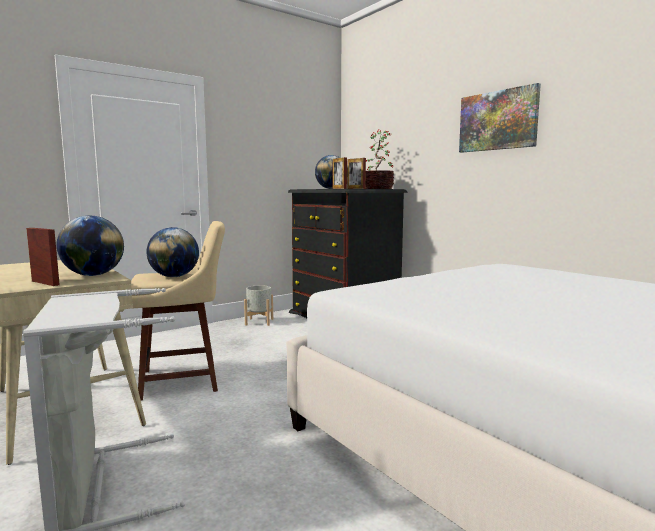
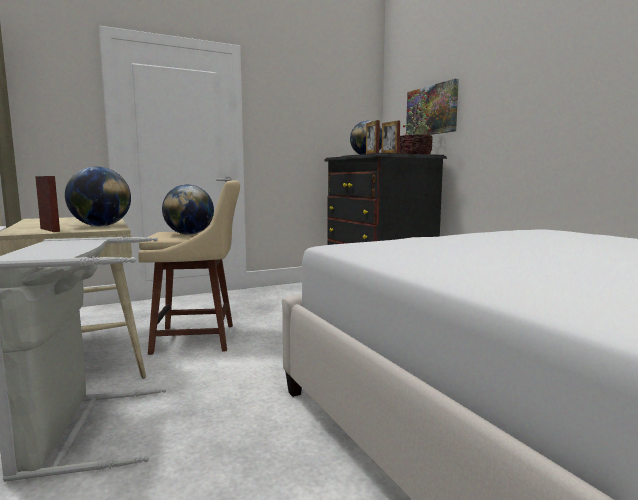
camera: 10 degrees right, 0 degrees up
grey planter [244,285,273,326] -> none
picture [459,83,541,153] -> picture moved to [406,79,459,135]

